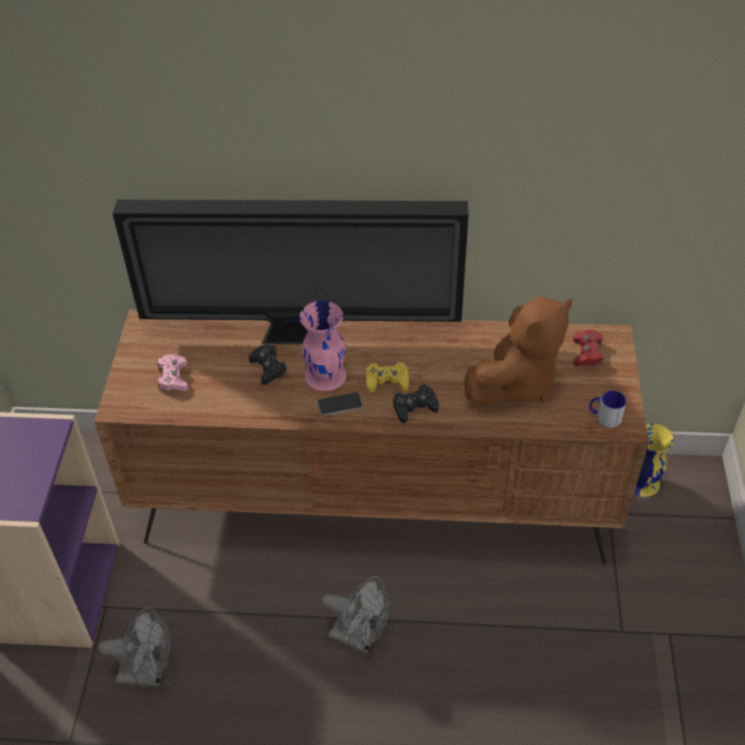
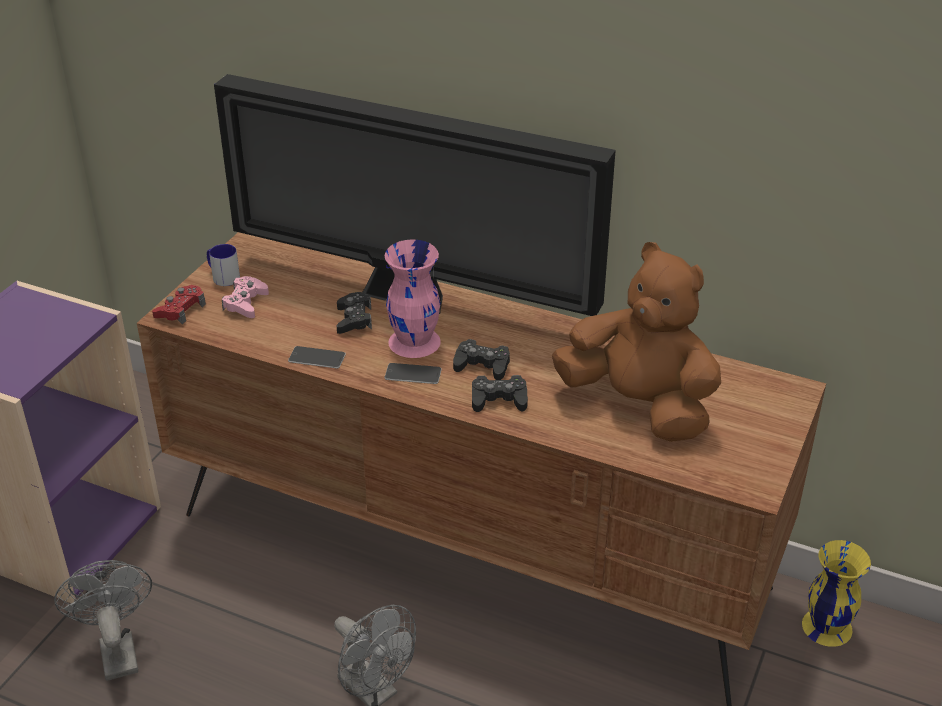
camera: 20 degrees right, 10 degrees down
grey fan [99,607,170,688] -> grey fan turned 135 degrees counterclockwise [54,560,152,681]
yellow game controller [366,362,409,393] -> black game controller [453,339,510,380]
brown plush toy [464,296,572,405] -> brown plush toy turned 120 degrees counterclockwise [552,242,721,442]
red game controller [573,330,603,366] -> red game controller moved to [152,285,206,324]
mug [589,391,626,428] -> mug moved to [207,244,240,286]
none -> phone [288,346,346,368]

